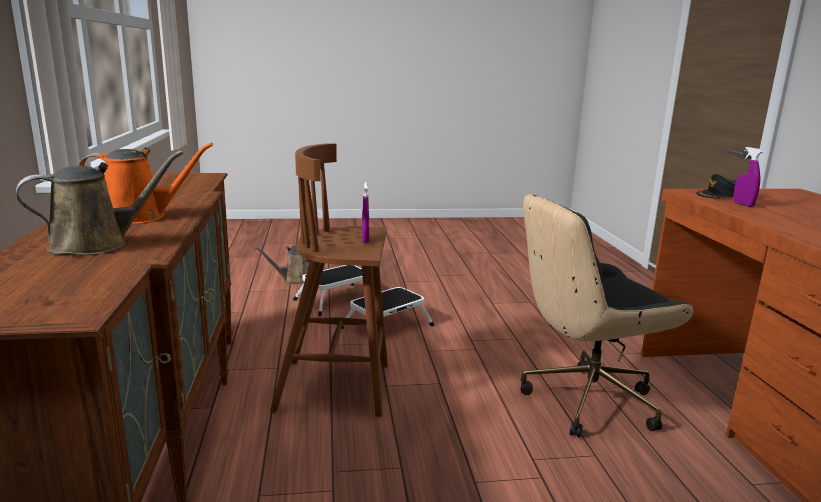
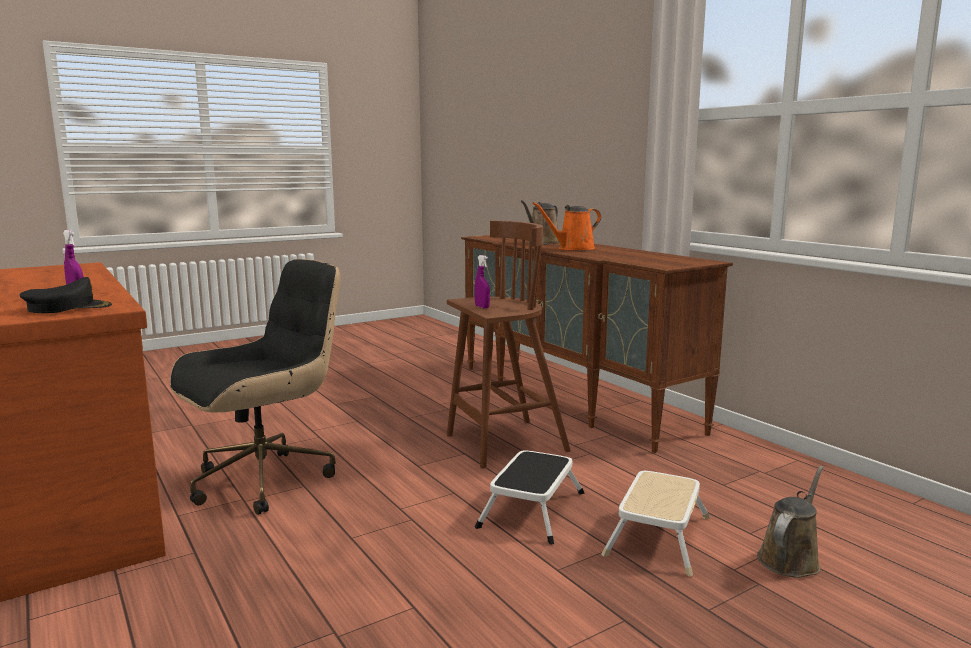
camera: 155 degrees right, 5 degrees down
black step ladder [293,265,363,316] -> beige step ladder [601,471,710,577]

